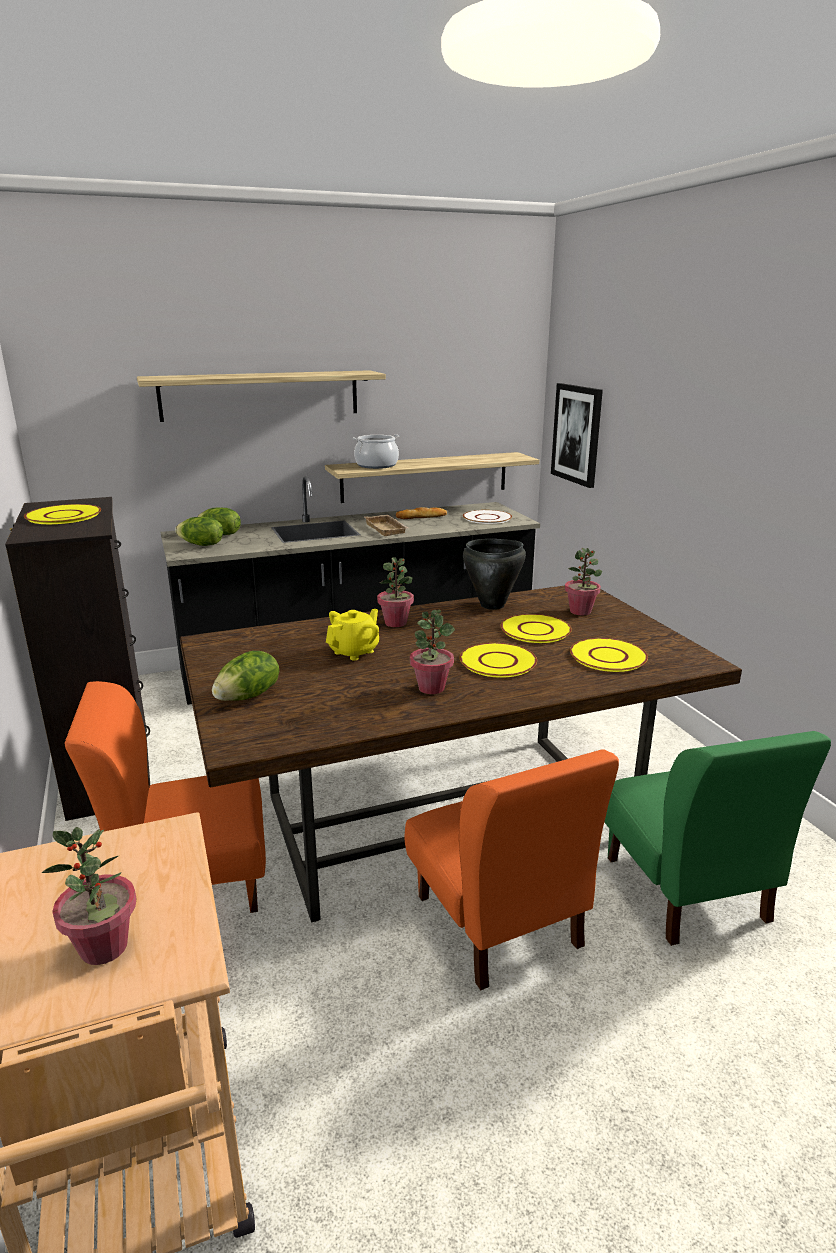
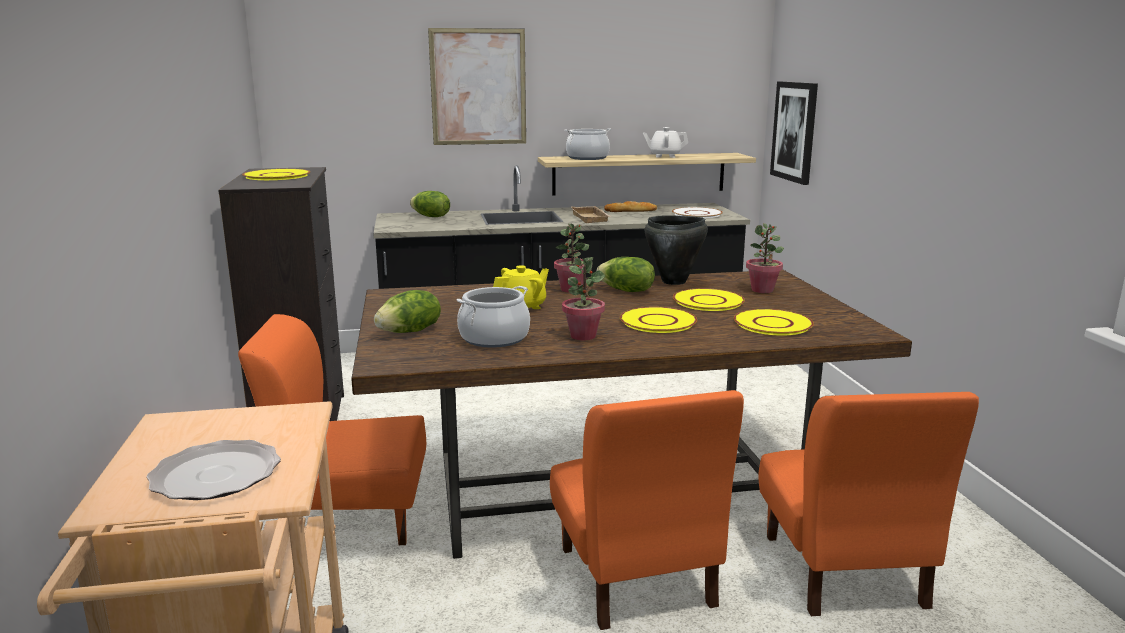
camera: 10 degrees right, 5 degrees down
potted plant [42,827,137,965] -> plate [146,440,281,500]
shelf [137,370,386,422] -> picture [428,28,526,145]
lettuce [175,517,223,546] -> lettuce moved to [597,257,655,292]
green chair [604,731,831,946] -> orange chair [758,392,979,616]
none -> cooking pot [457,286,530,348]
none -> white teapot [643,127,688,158]

